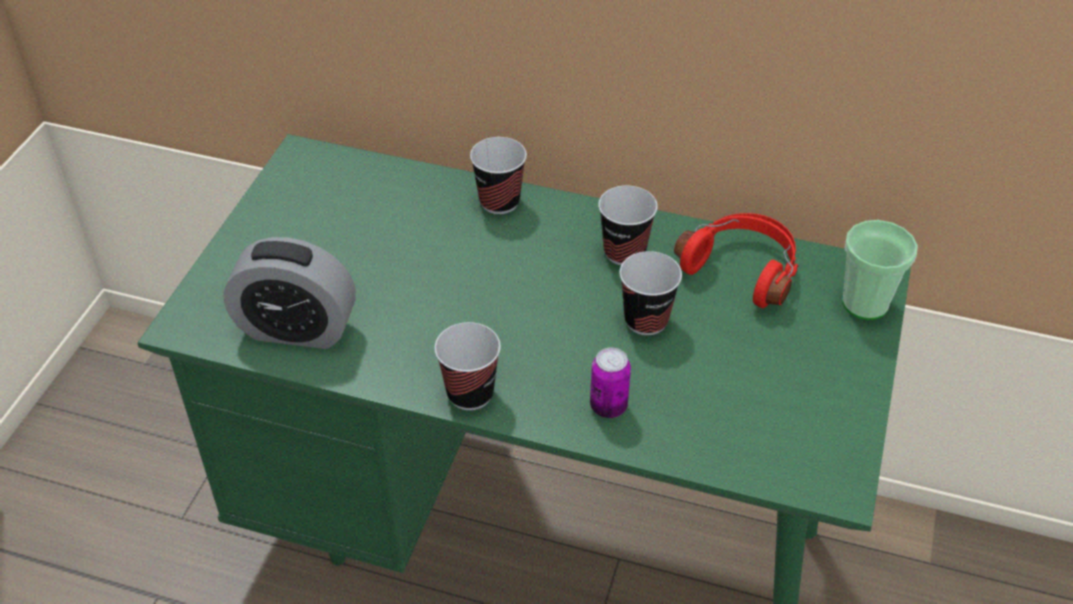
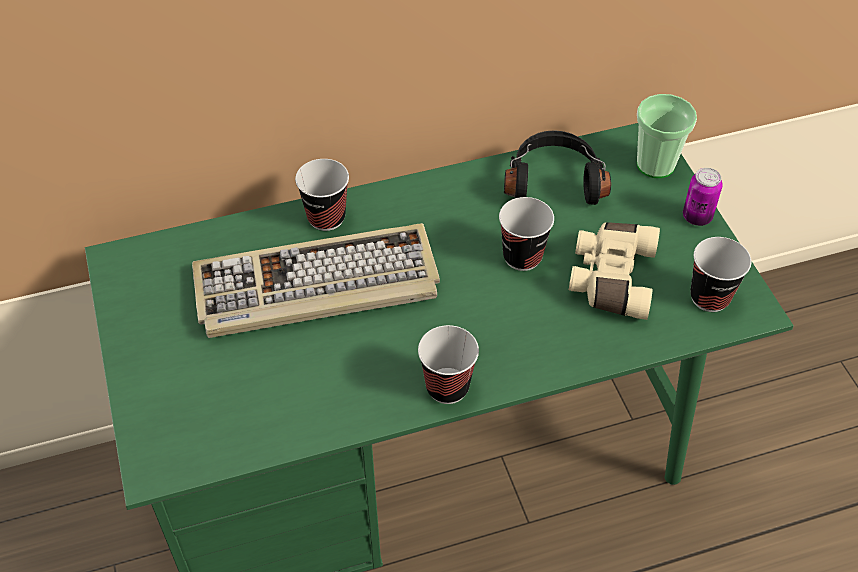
camera: 35 degrees left, 5 degrees up
alarm clock [223,237,356,349] -> none
can [590,347,631,418] -> can moved to [683,168,723,226]
cup [598,185,658,265] -> cup moved to [690,237,751,312]
red headphones [674,213,798,308] -> black headphones [504,130,611,205]
none -> keyboard [192,223,440,338]
none -> beige binoculars [569,222,660,320]

